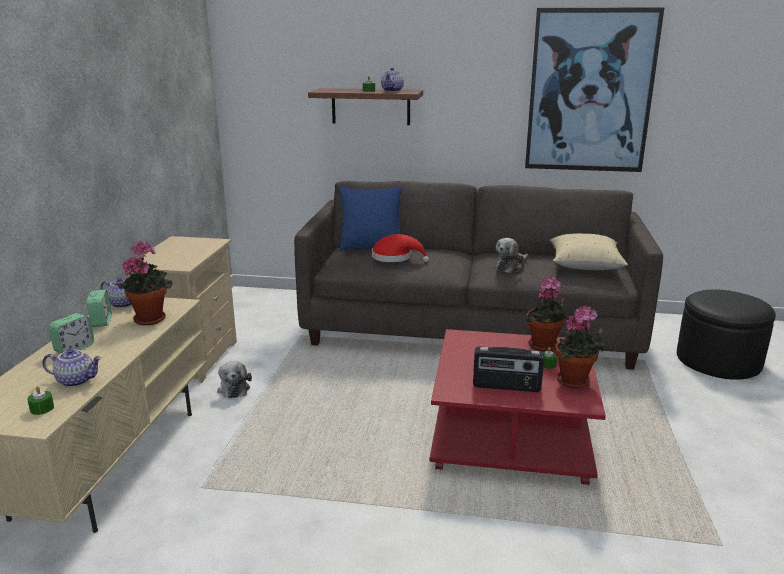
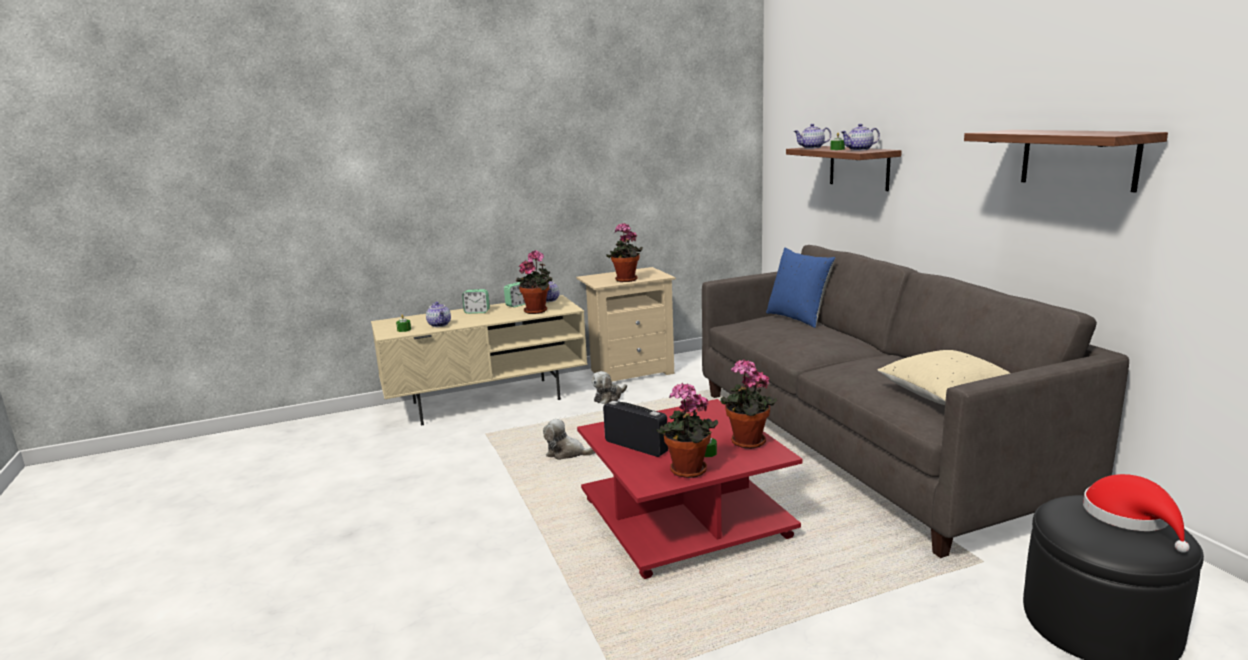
camera: 60 degrees right, 5 degrees down
red hat [372,234,429,262] -> red hat moved to [1083,474,1190,553]
radio [473,346,544,392] -> radio turned 150 degrees clockwise [603,400,668,457]
plush toy [496,238,529,273] -> plush toy moved to [543,419,595,460]
picture [525,7,665,172] -> shelf [964,130,1168,193]
none -> potted plant [607,223,643,282]
none -> teapot [794,124,831,149]

